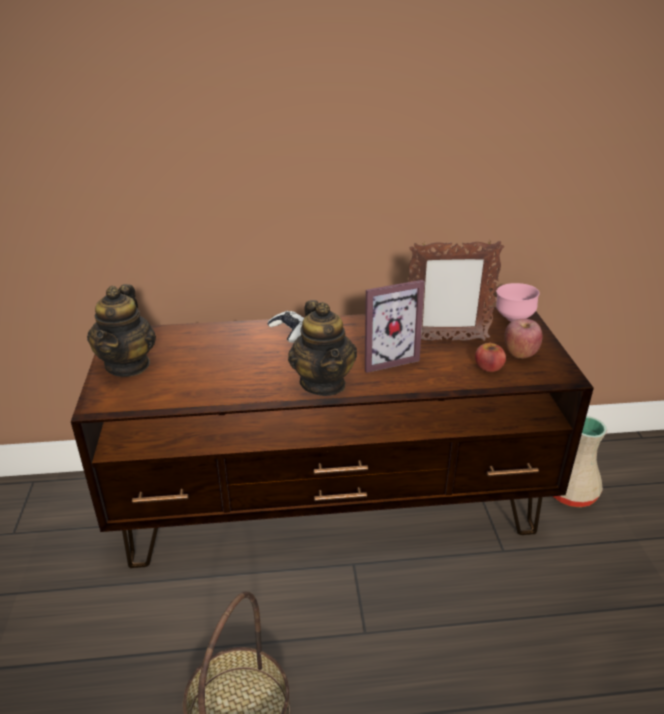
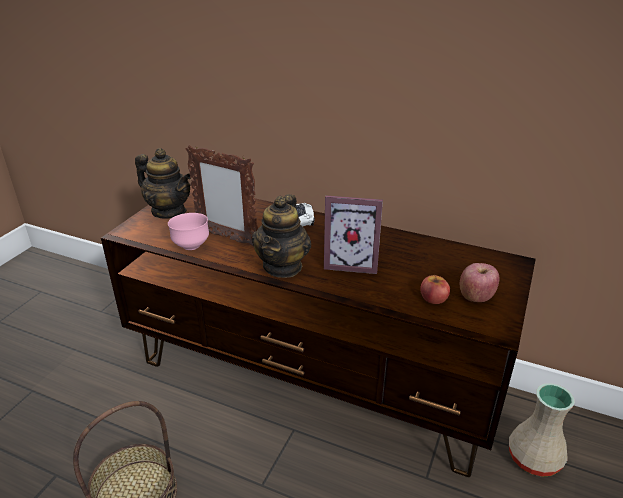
camera: 30 degrees right, 0 degrees up
teapot [87,284,156,377] -> teapot turned 90 degrees counterclockwise [135,148,191,219]
picture frame [408,241,504,341] -> picture frame moved to [185,145,258,247]
pink bowl [496,283,540,322] -> pink bowl moved to [168,213,209,250]

